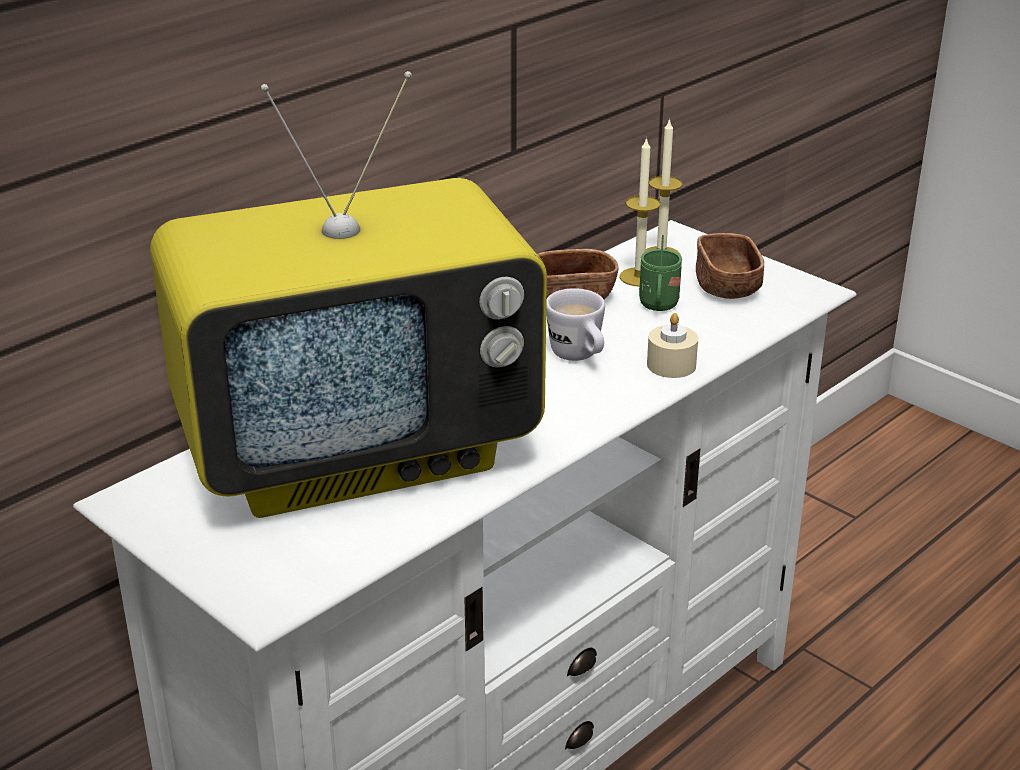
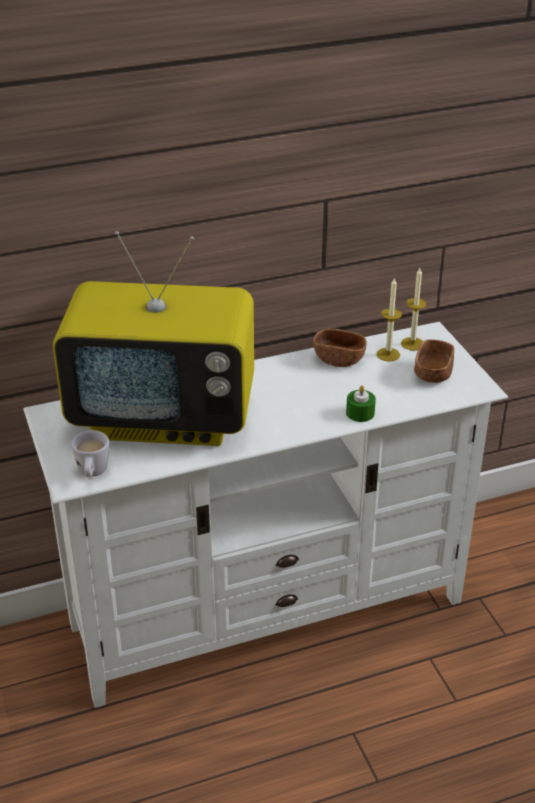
camera: 25 degrees right, 5 degrees up
white mug [546,288,605,361] -> white mug moved to [71,430,109,477]
green mug [639,235,682,311] -> none
beige candle [647,313,698,378] -> green candle [346,385,376,422]

